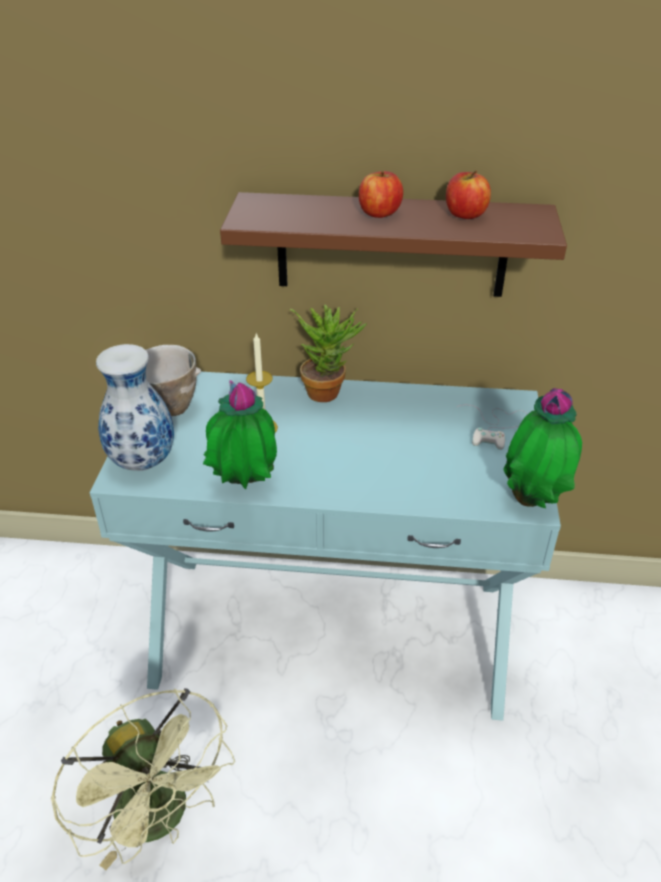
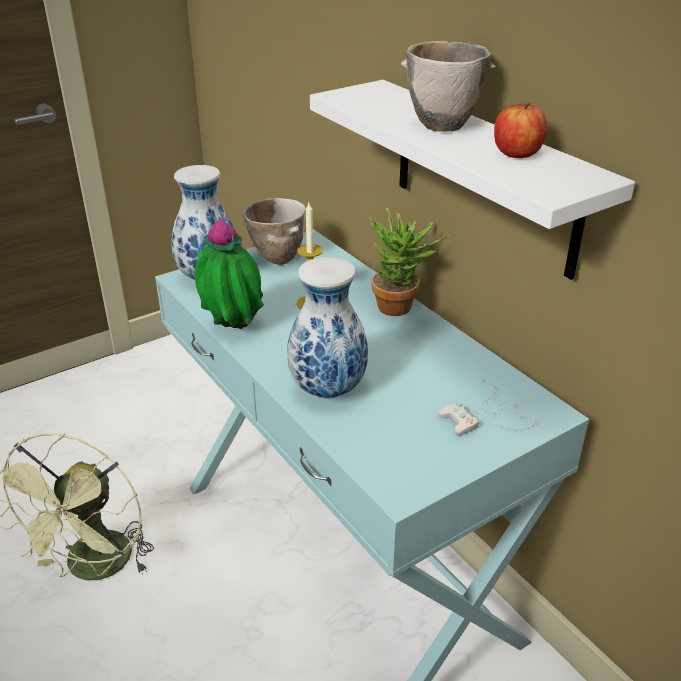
camera: 50 degrees right, 5 degrees down
brown shelf [220,192,567,297] -> white shelf [310,80,635,280]
apple [359,171,403,218] -> bowl [401,41,496,132]
potted plant [503,388,582,508] -> none
none -> vase [287,257,368,398]

